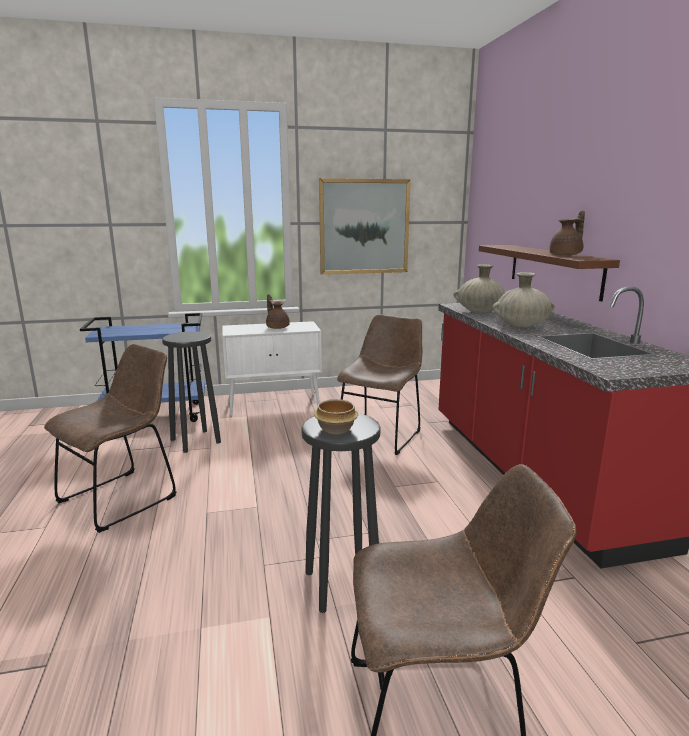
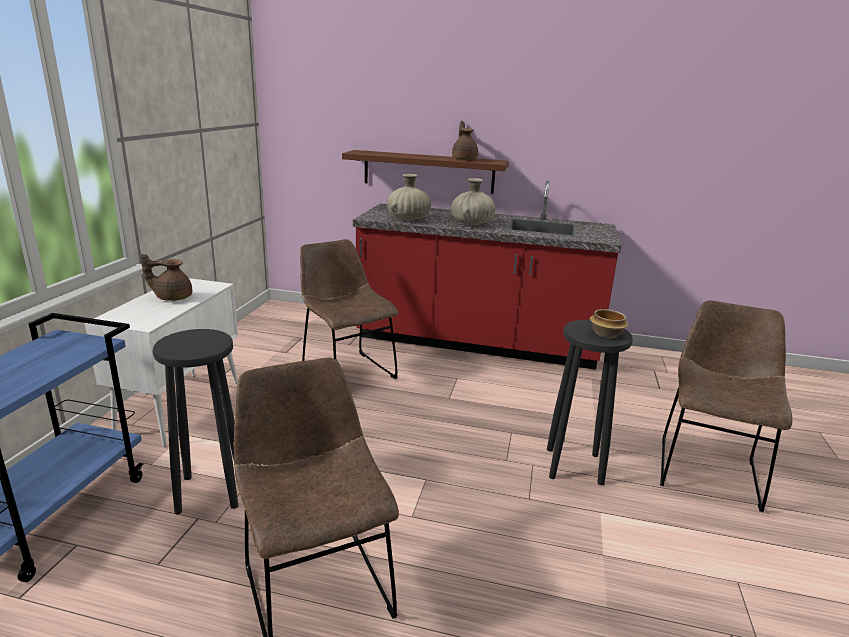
camera: 65 degrees left, 5 degrees up
picture [319,178,411,275] -> none

